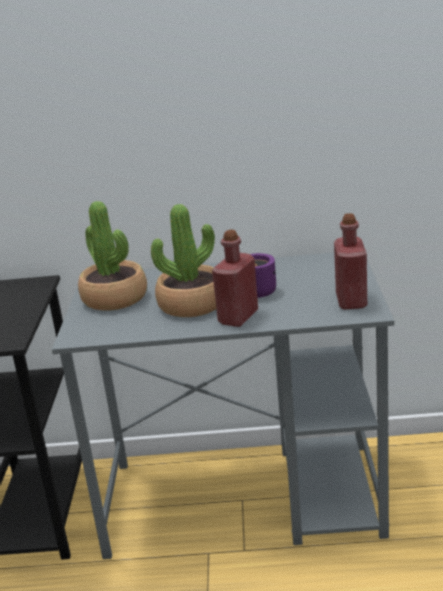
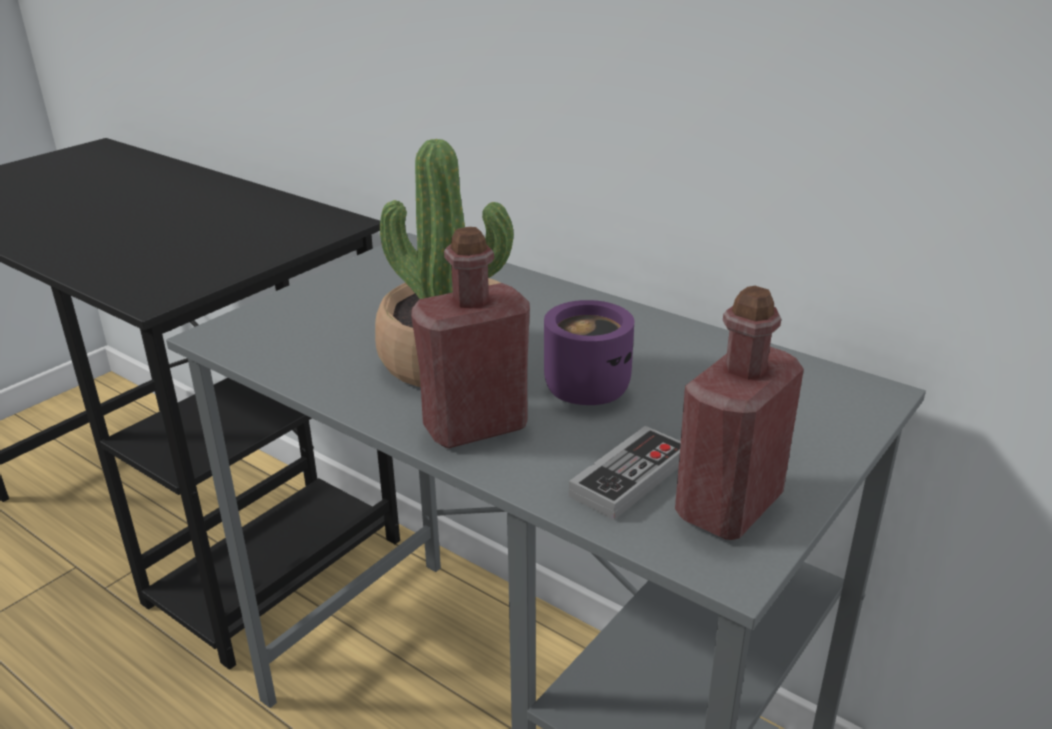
camera: 35 degrees right, 5 degrees up
potted plant [78,201,147,311] -> none
none -> game controller [569,426,681,520]

